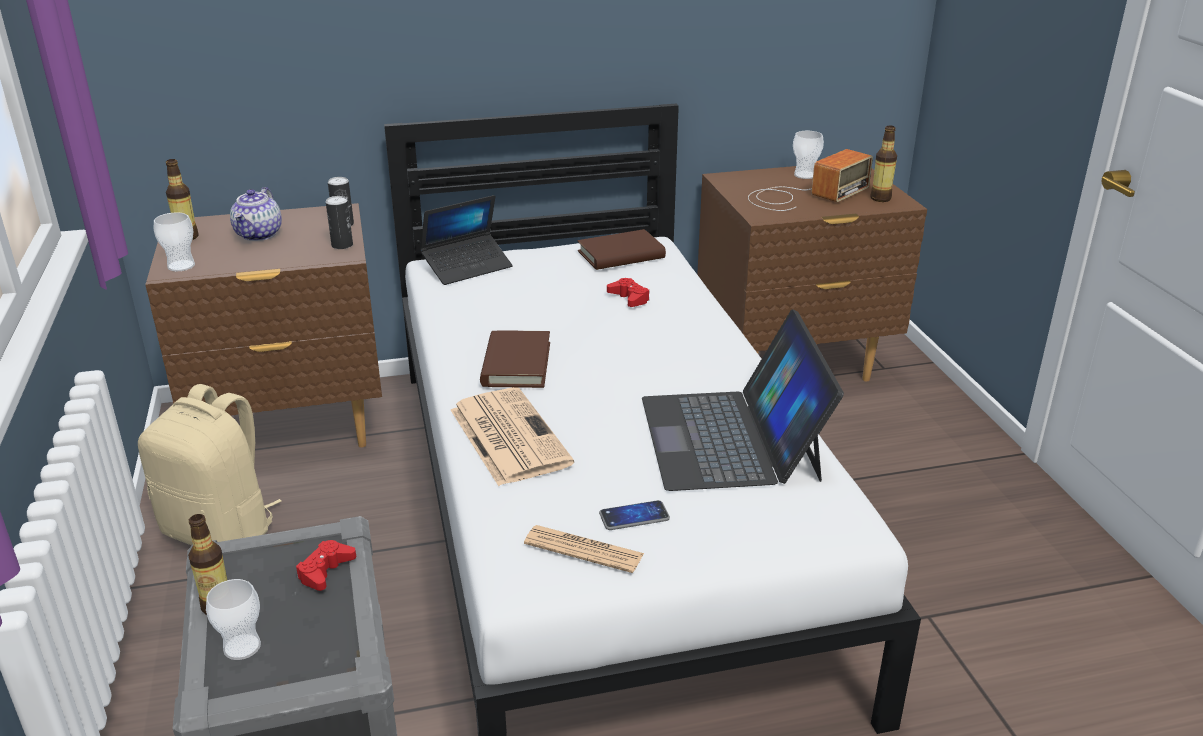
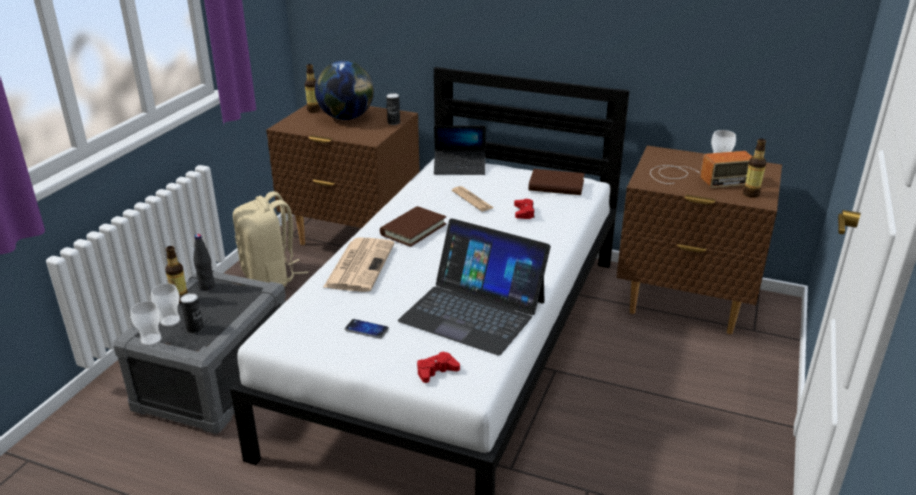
camera: 35 degrees right, 0 degrees up
cup [154,213,195,271] -> cup moved to [130,301,162,346]
teapot [230,187,282,241] -> globe [315,60,374,120]
red game controller [296,540,356,591] -> red game controller moved to [417,351,460,383]
can [326,196,353,249] -> can moved to [180,293,204,333]
newspaper [524,525,644,573] -> newspaper moved to [452,186,494,211]
laptop [642,309,844,491] -> laptop turned 90 degrees counterclockwise [398,219,551,355]
none -> black bottle [193,234,215,290]

